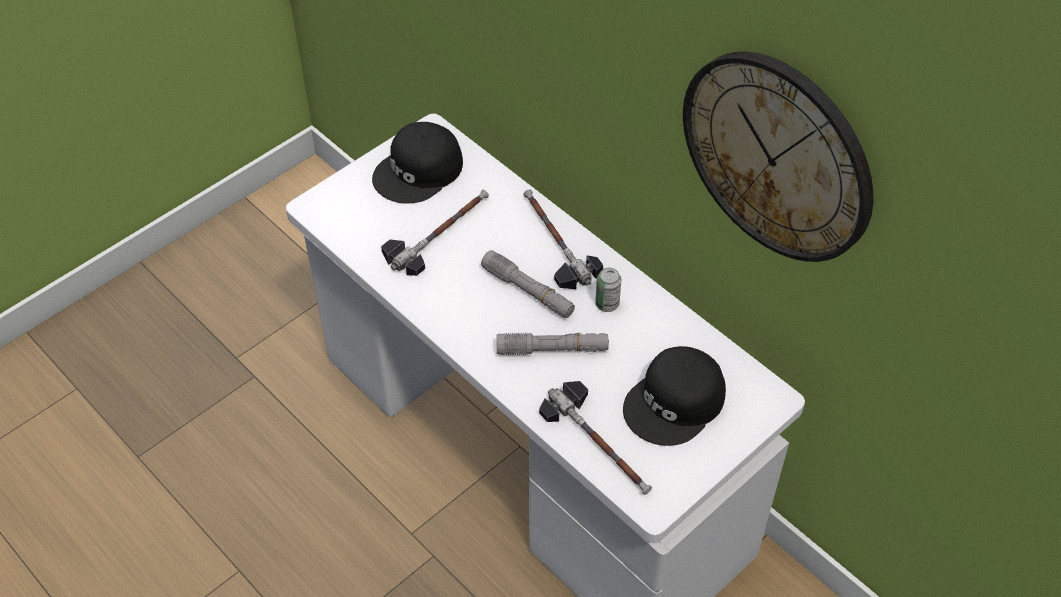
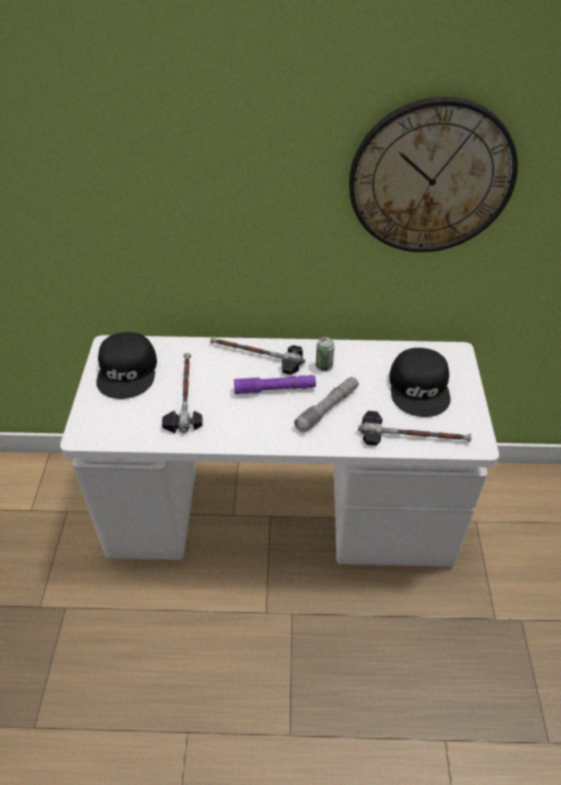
camera: 45 degrees left, 5 degrees down
grey flashlight [481,250,575,318] -> purple flashlight [234,375,316,394]

